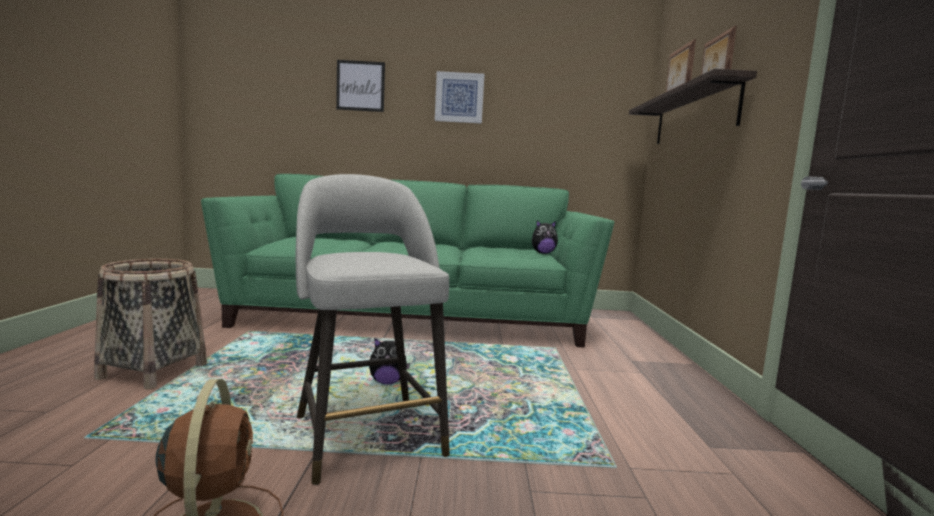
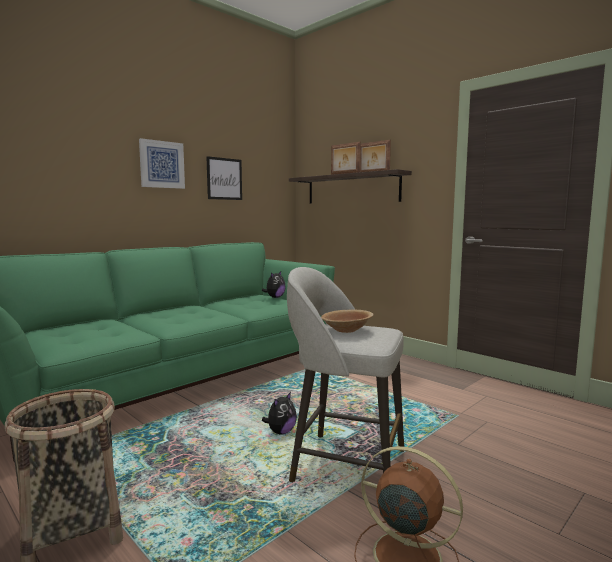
camera: 45 degrees left, 0 degrees up
picture [336,60,385,112] -> picture moved to [206,156,242,200]
none -> brown bowl [321,310,373,333]

